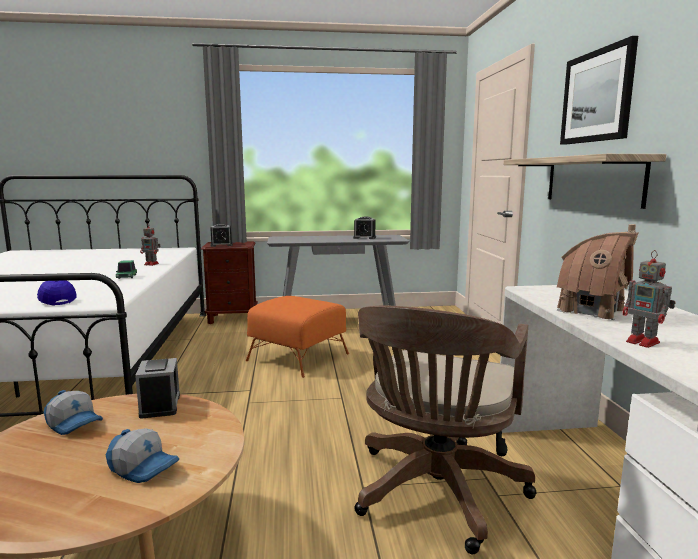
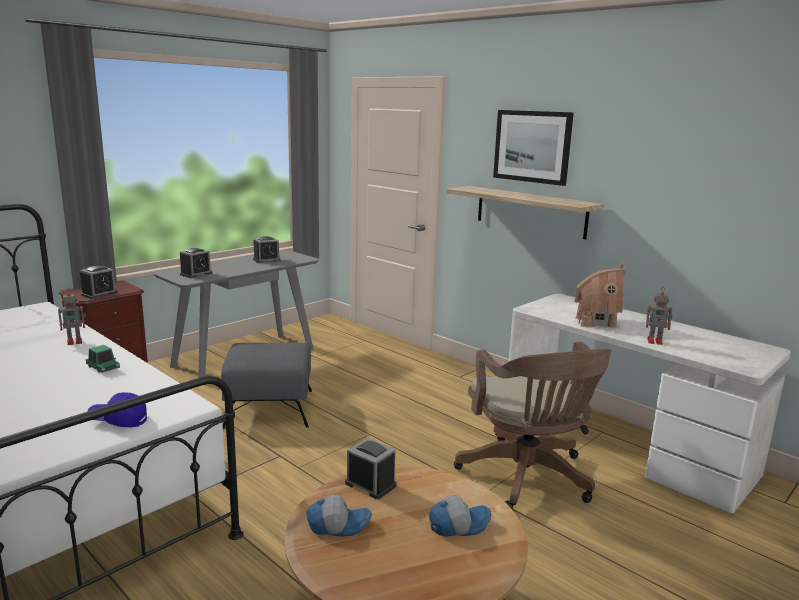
camera: 40 degrees left, 5 degrees up
orange ottoman [246,296,349,378] -> grey ottoman [221,343,312,429]
none -> alarm clock [180,248,212,278]

